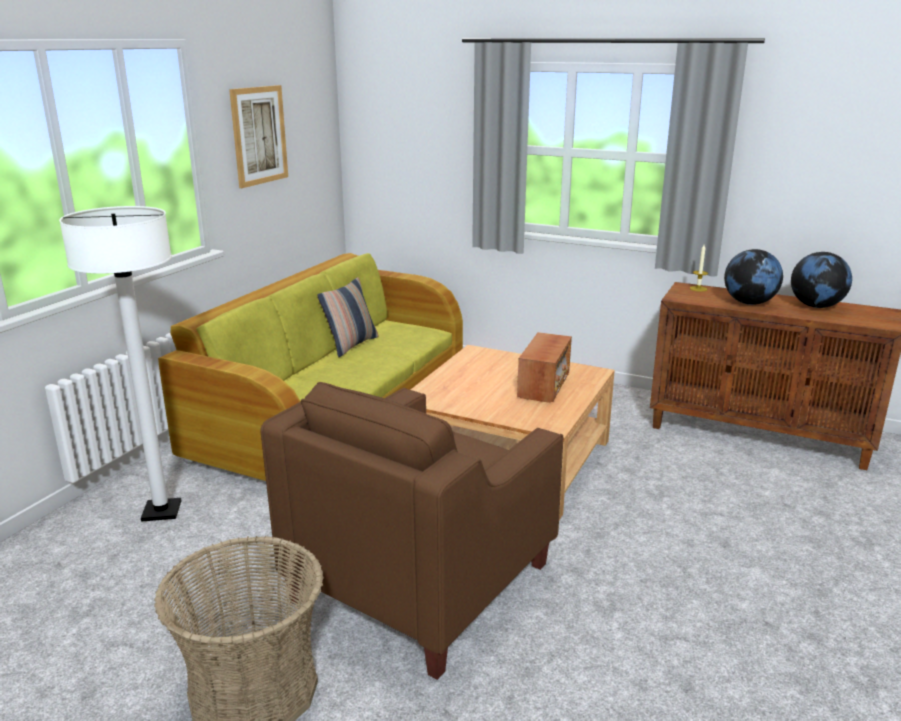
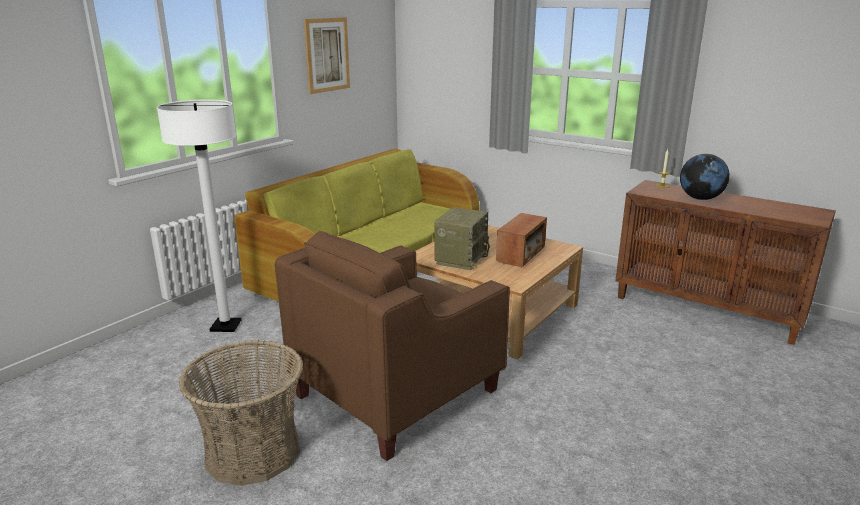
camera: 10 degrees right, 0 degrees up
pillow [317,277,379,357] -> none
globe [791,252,852,308] -> none
none -> radio [434,207,490,270]

